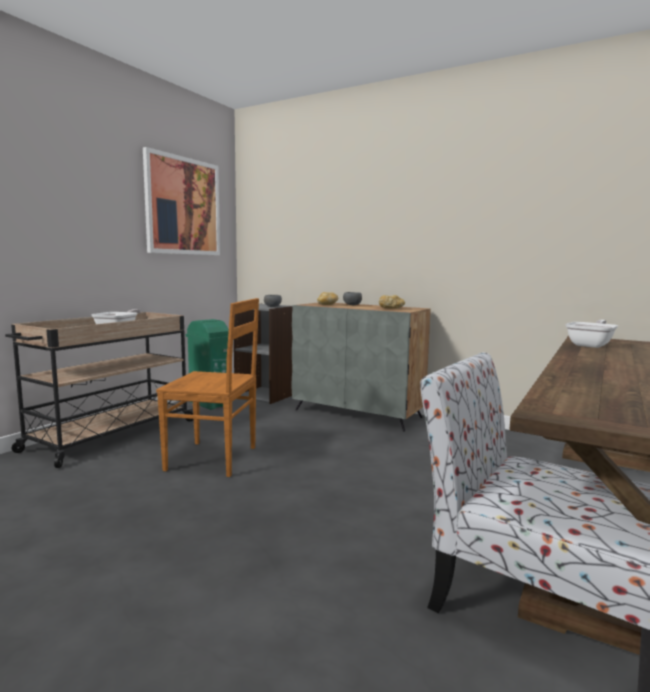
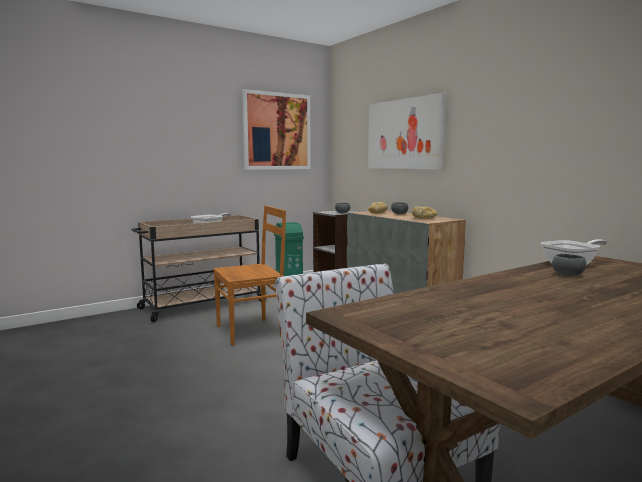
camera: 25 degrees right, 0 degrees up
brown chair [156,298,259,477] -> brown chair turned 60 degrees counterclockwise [213,206,286,346]
none -> picture [368,93,446,169]
none -> grey bowl [552,254,586,276]

